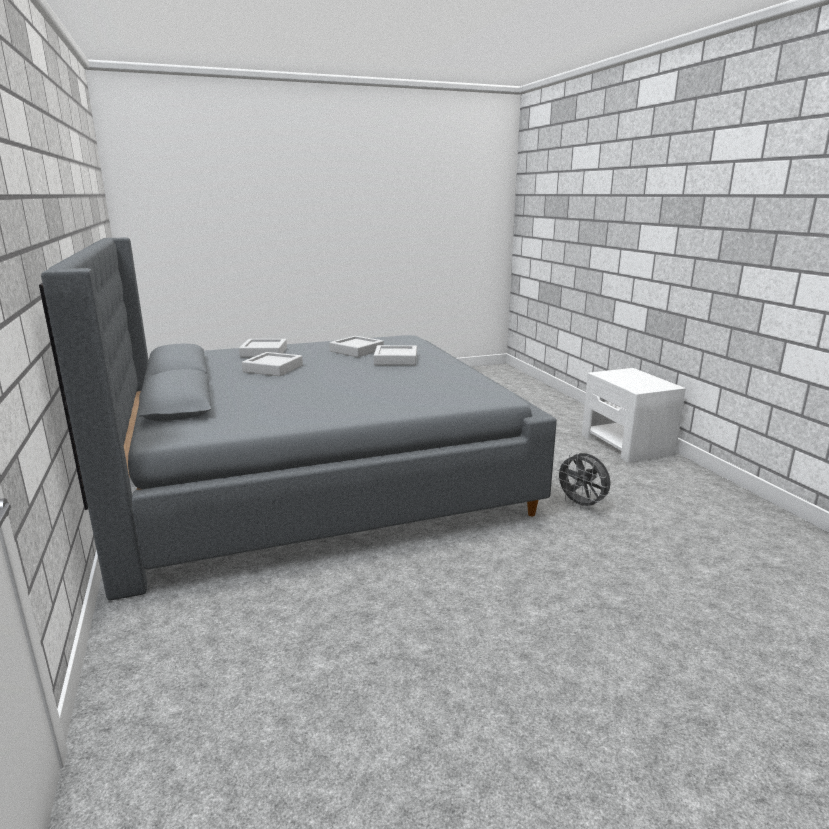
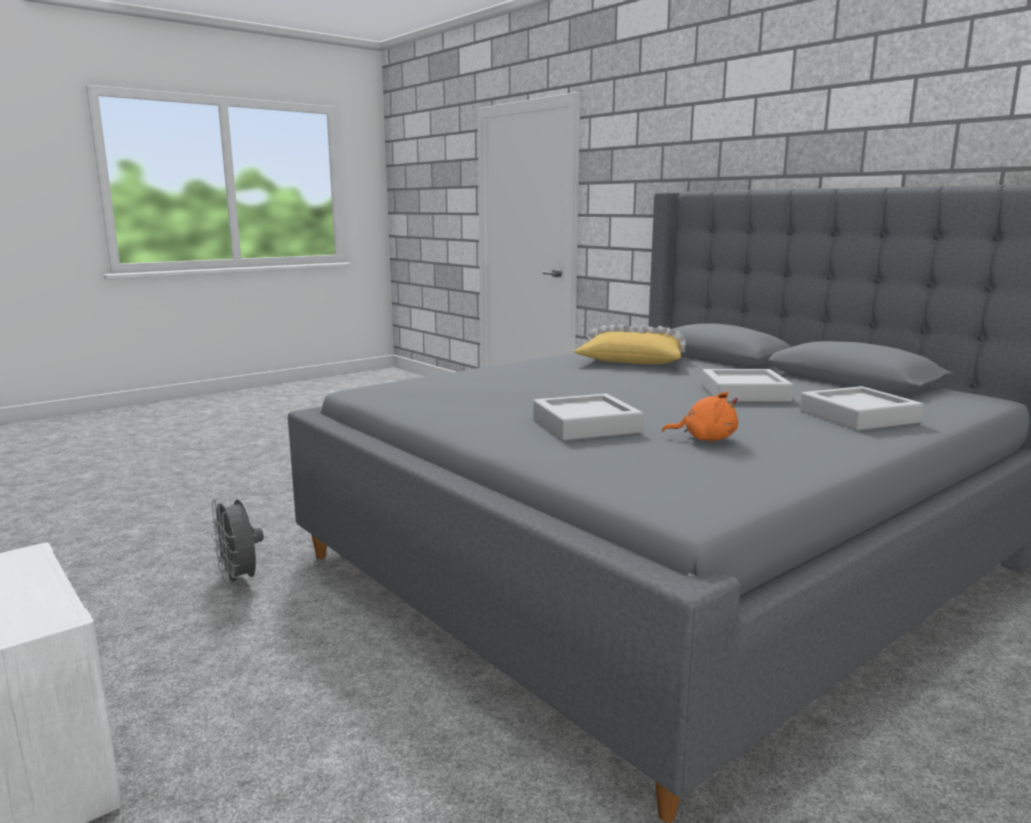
camera: 160 degrees right, 5 degrees down
grey tray [329,336,384,357] -> orange plush toy [662,392,738,441]
grey fan [555,453,610,510] -> grey fan turned 150 degrees counterclockwise [210,498,264,588]
none -> yellow pillow [574,325,686,364]

